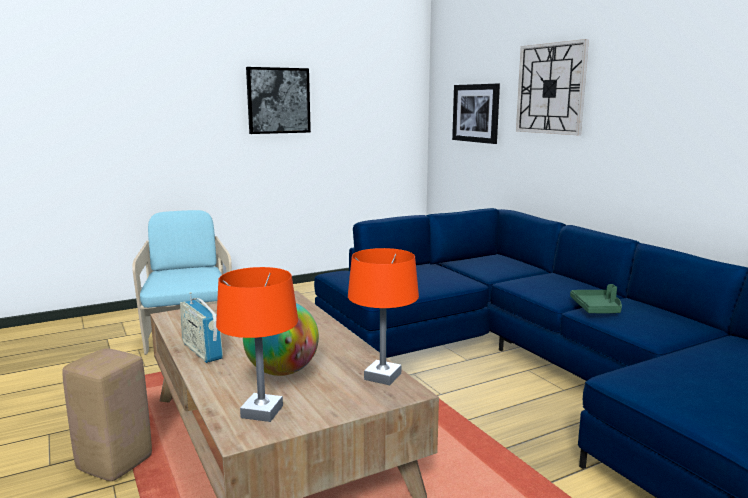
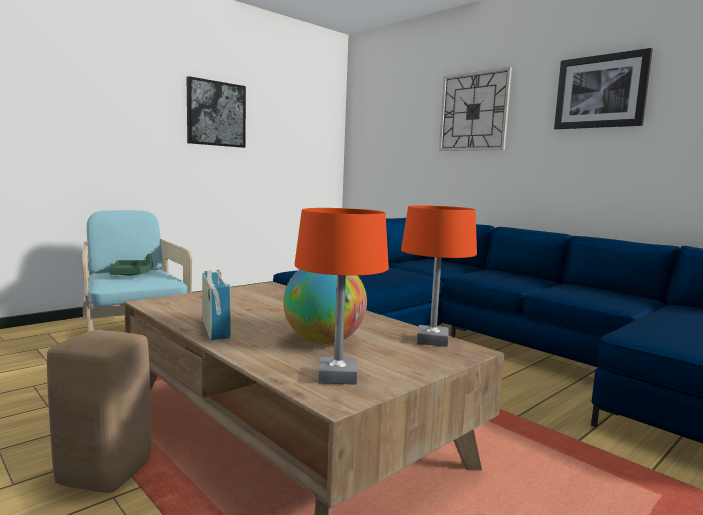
camera: 15 degrees left, 5 degrees down
radio [180,292,223,363] -> radio turned 150 degrees counterclockwise [202,270,231,340]
picture [452,83,500,144] -> picture moved to [554,48,653,129]
green tray [570,284,622,313] -> green tray moved to [109,254,153,276]

